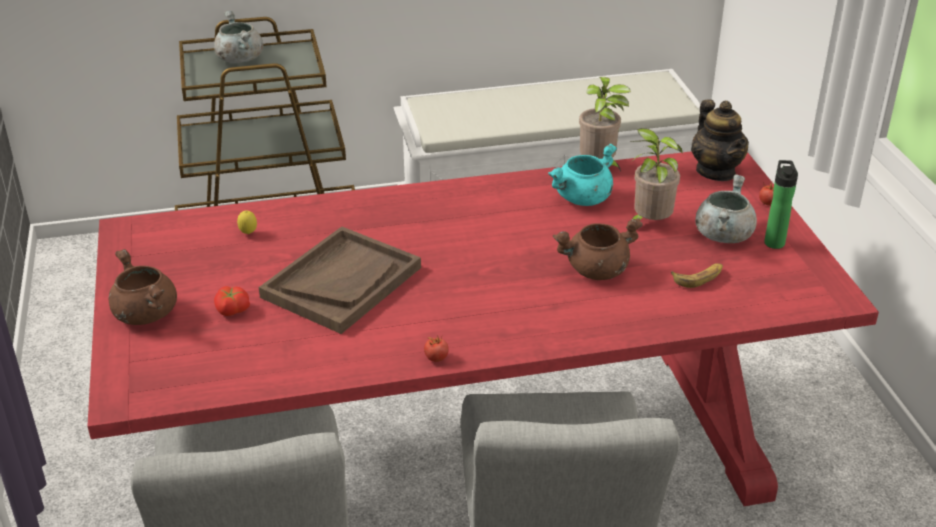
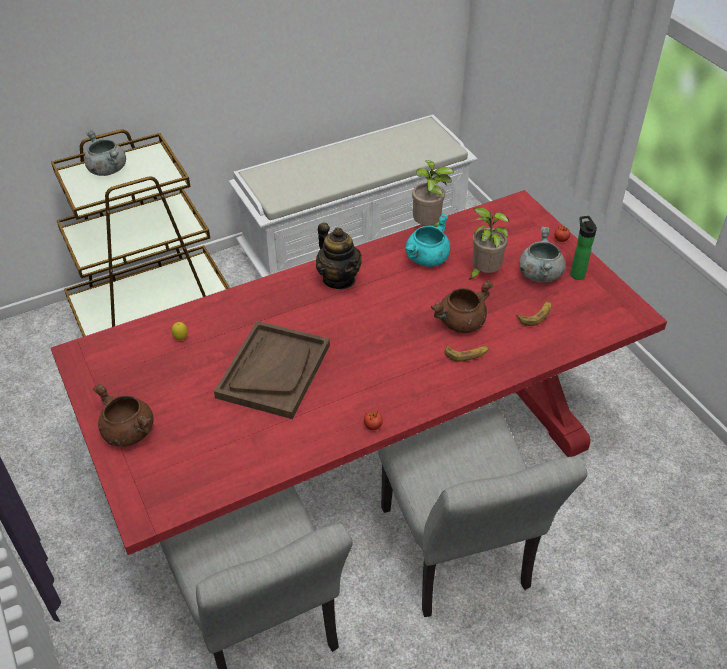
camera: 15 degrees left, 10 degrees up
tomato [214,286,250,316] -> none
teapot [691,99,749,181] -> teapot moved to [316,223,362,289]
none -> banana [445,344,489,362]

